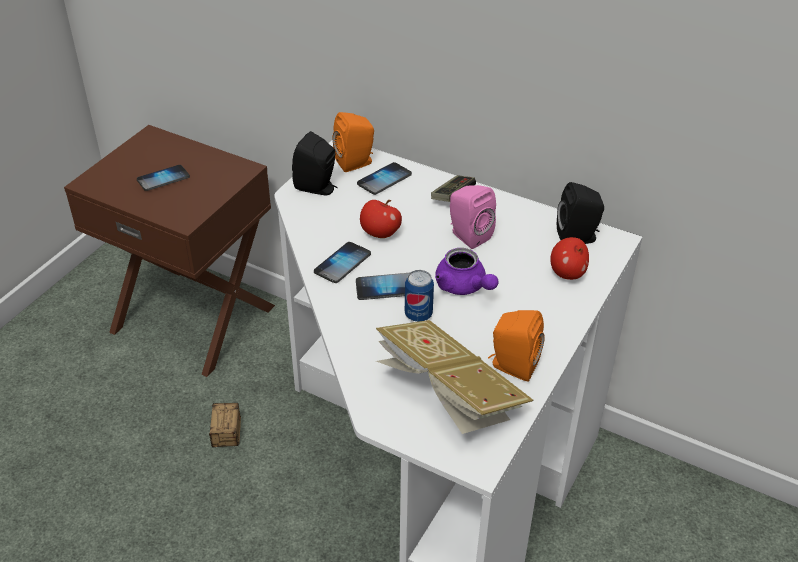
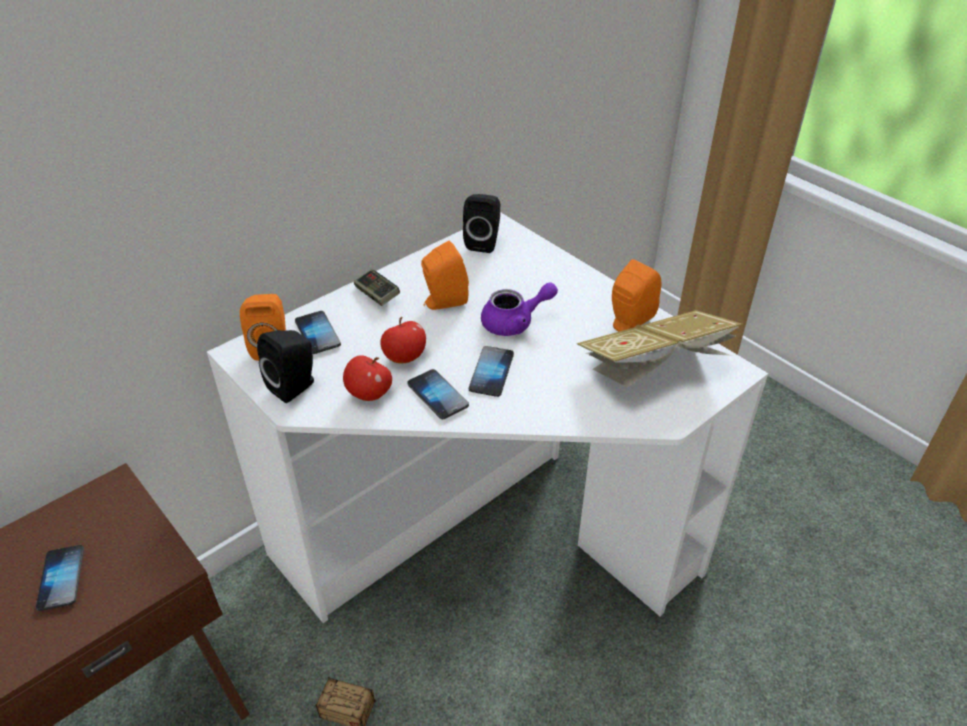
camera: 70 degrees left, 0 degrees up
can [405,270,434,322] -> none
pink speaker [450,185,496,249] -> orange speaker [421,241,469,310]
apple [550,237,589,280] -> apple moved to [343,355,392,401]

